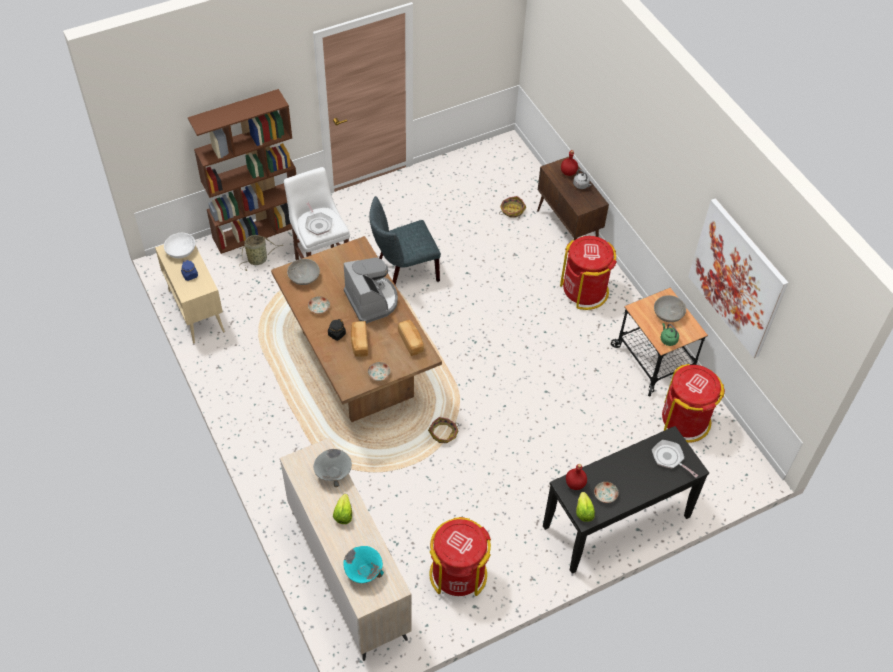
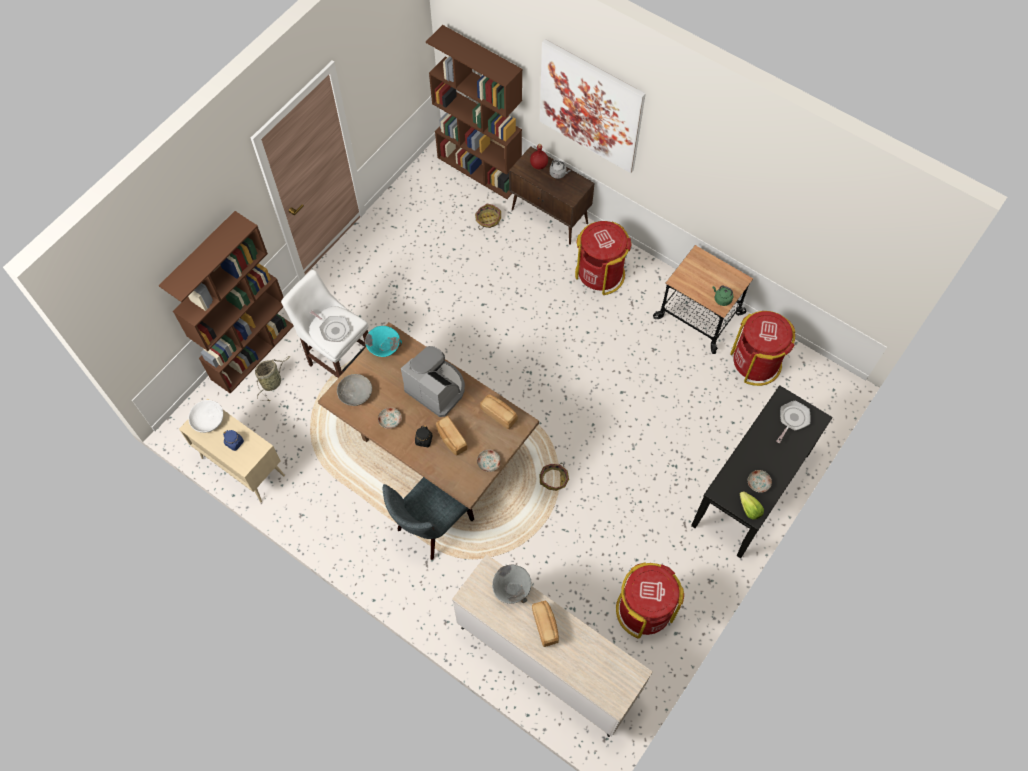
camera: 25 degrees left, 10 degrees up
lettuce [333,494,352,524] -> bread [532,600,559,647]
turquoise bowl [343,546,384,583] -> turquoise bowl moved to [365,326,402,357]
grey chair [369,196,441,285] -> grey chair moved to [383,477,474,560]
red bottle [566,464,587,490] -> none
frying pan [652,440,698,478] -> frying pan turned 105 degrees clockwise [776,401,811,443]
grey bowl [654,295,686,322] -> none
picture [688,198,788,358] -> picture moved to [540,39,646,173]
none -> brown bookcase [426,25,522,199]

